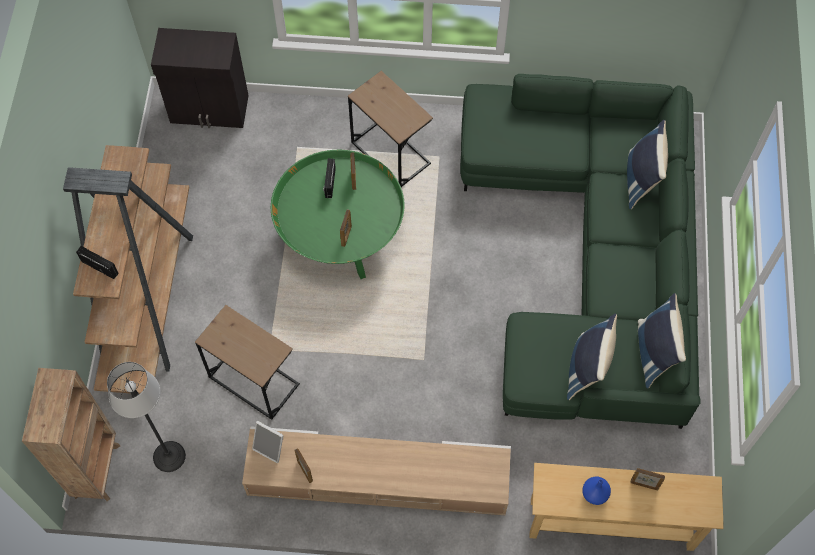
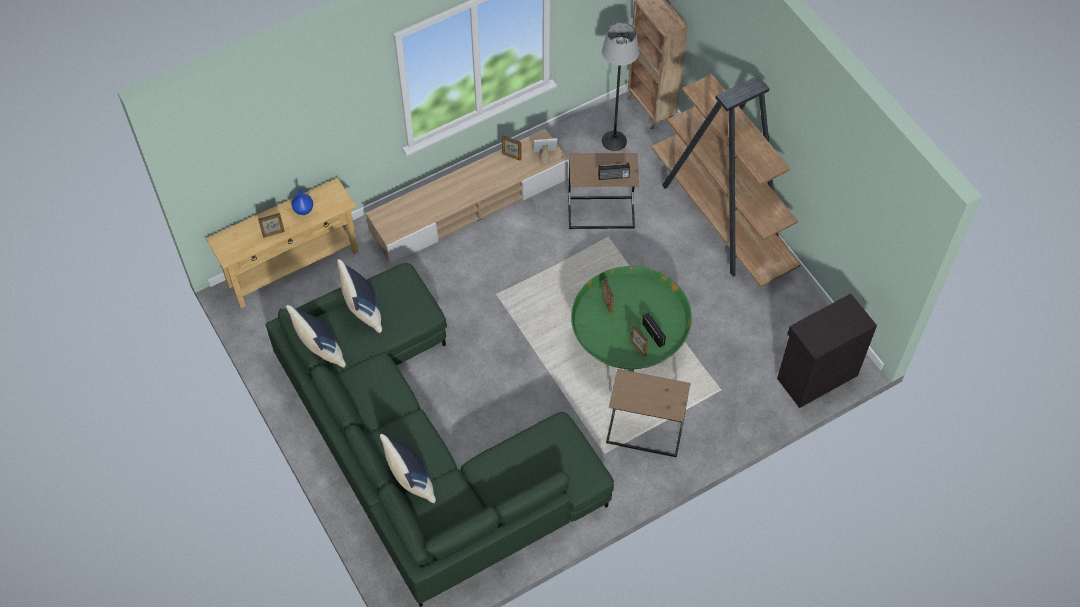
camera: 145 degrees right, 5 degrees down
radio [76,246,119,279] -> radio moved to [598,163,630,180]

